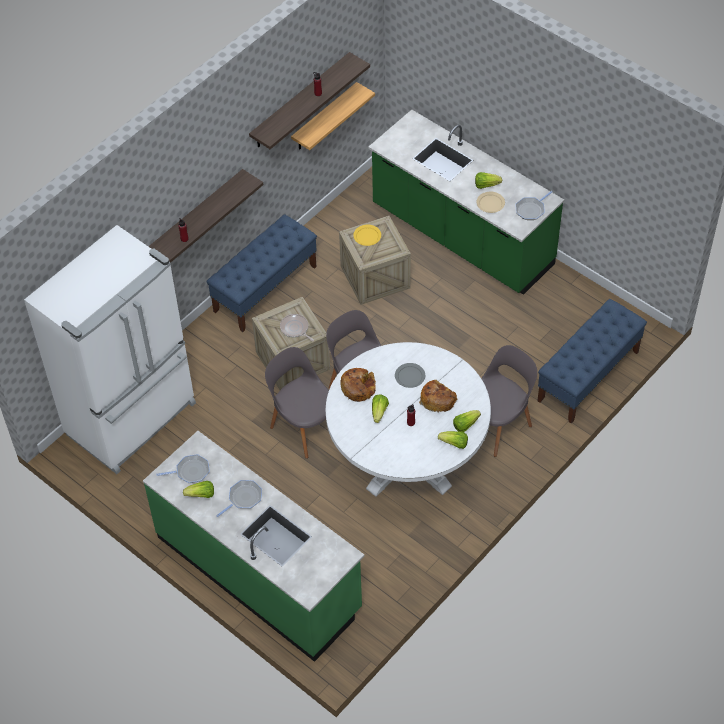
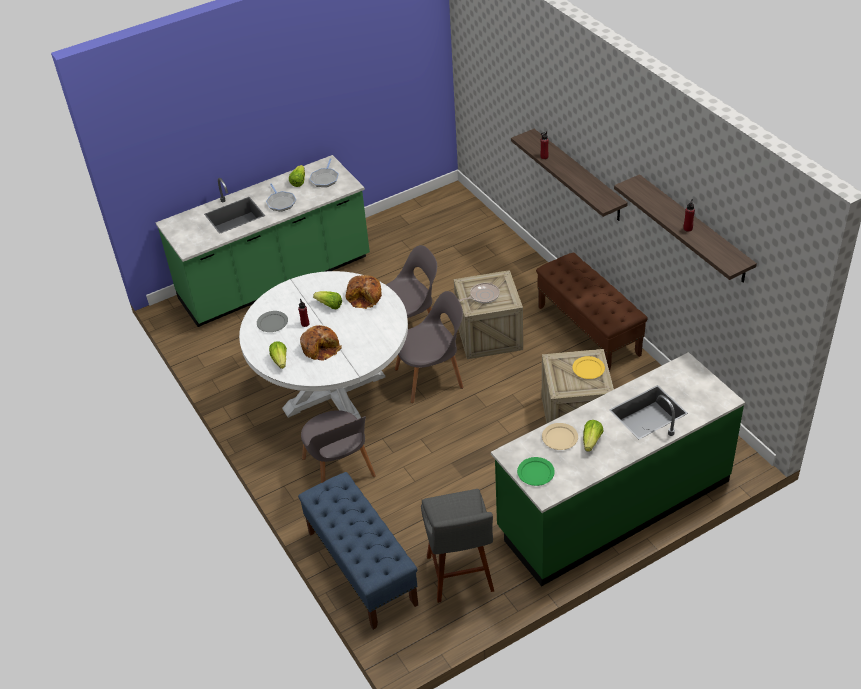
camera: 110 degrees right, 10 degrees down
white fridge [24,225,196,474] -> none
blue bench [206,214,317,332] -> brown bench [536,252,648,371]
shelf [291,82,375,150] -> none
grey plate [395,363,425,388] -> grey plate moved to [257,311,288,332]
lettuce [438,431,468,449] -> none
frying pan [516,191,552,220] -> green plate [517,457,555,486]
none -> grey stool [421,489,494,603]

